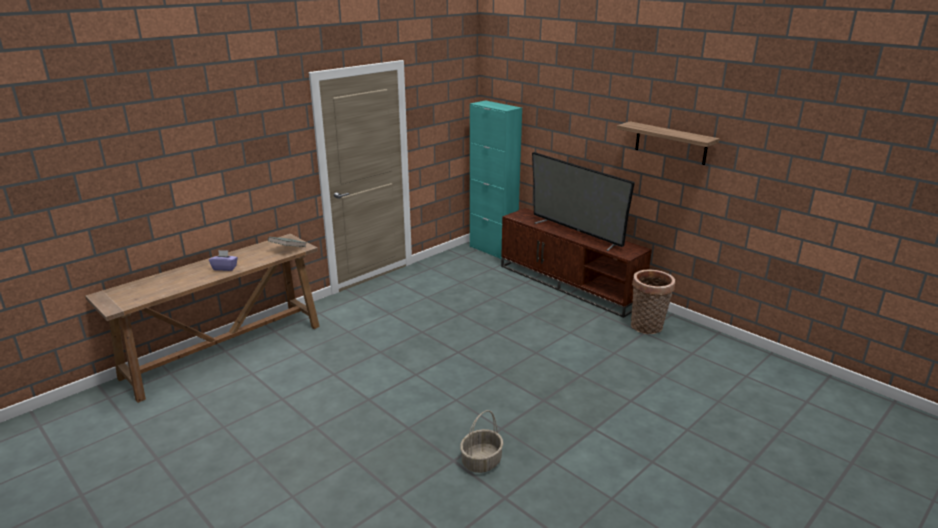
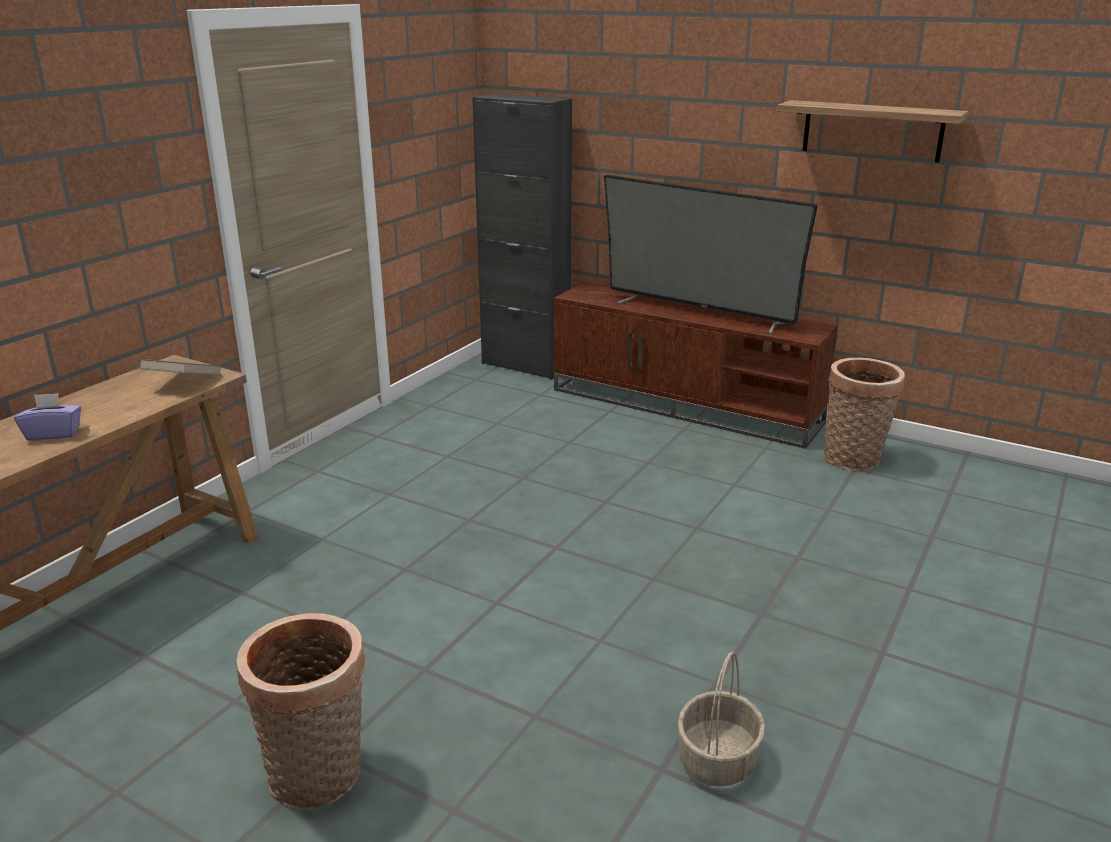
camera: 15 degrees left, 0 degrees up
turquoise cabinet [470,100,522,259] -> black cabinet [472,93,572,380]
none -> basket [237,613,365,809]

